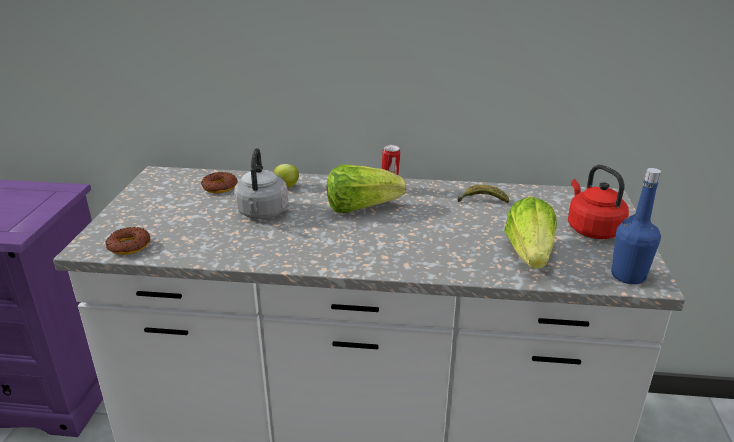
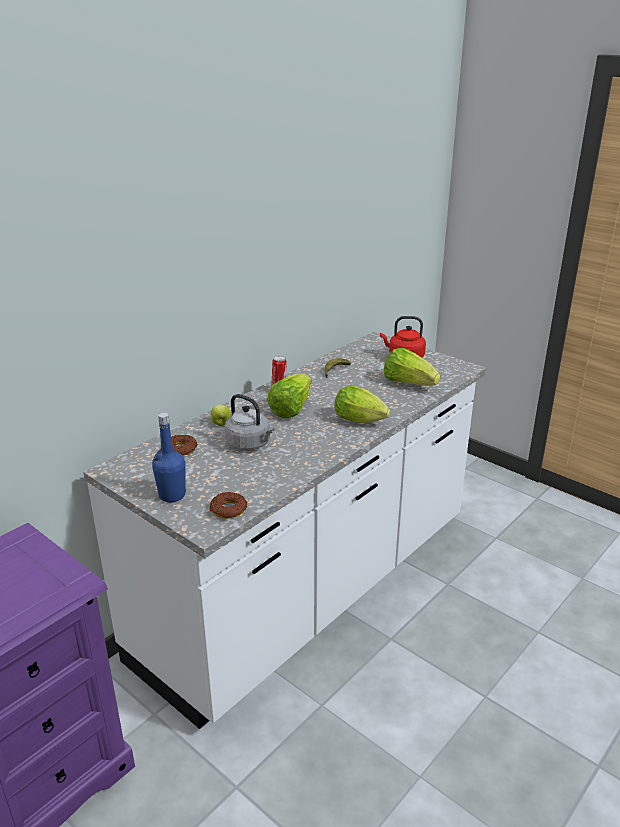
camera: 55 degrees left, 0 degrees up
blue bottle [611,168,661,284] -> blue bottle moved to [152,413,186,502]
none -> lettuce [334,385,390,423]

